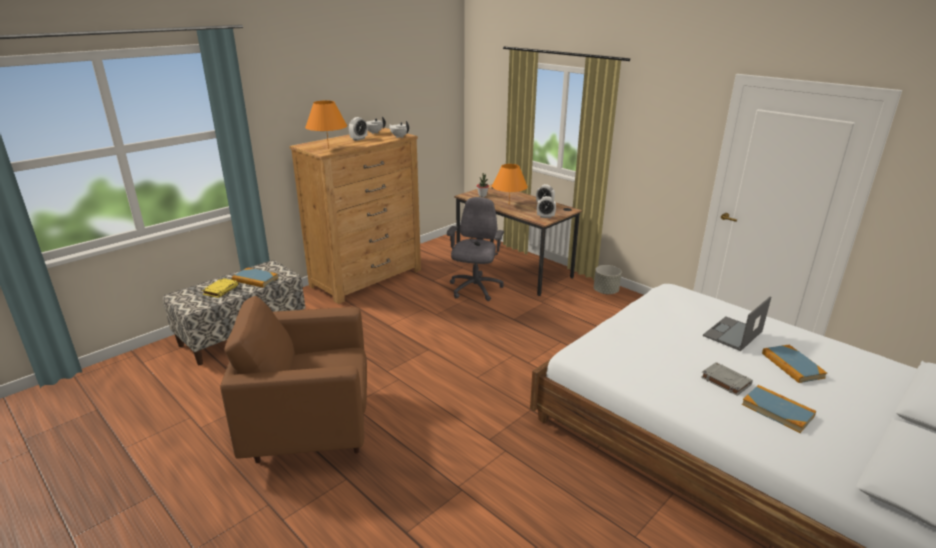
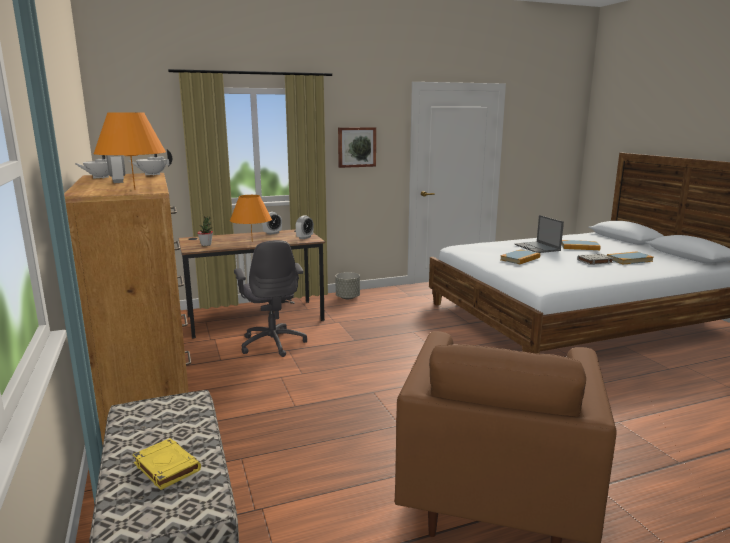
camera: 65 degrees left, 10 degrees down
book [232,267,278,288] -> book moved to [500,249,540,264]
grey office chair [447,197,504,301] -> grey office chair turned 150 degrees counterclockwise [234,240,307,357]
none -> picture [338,127,376,168]

